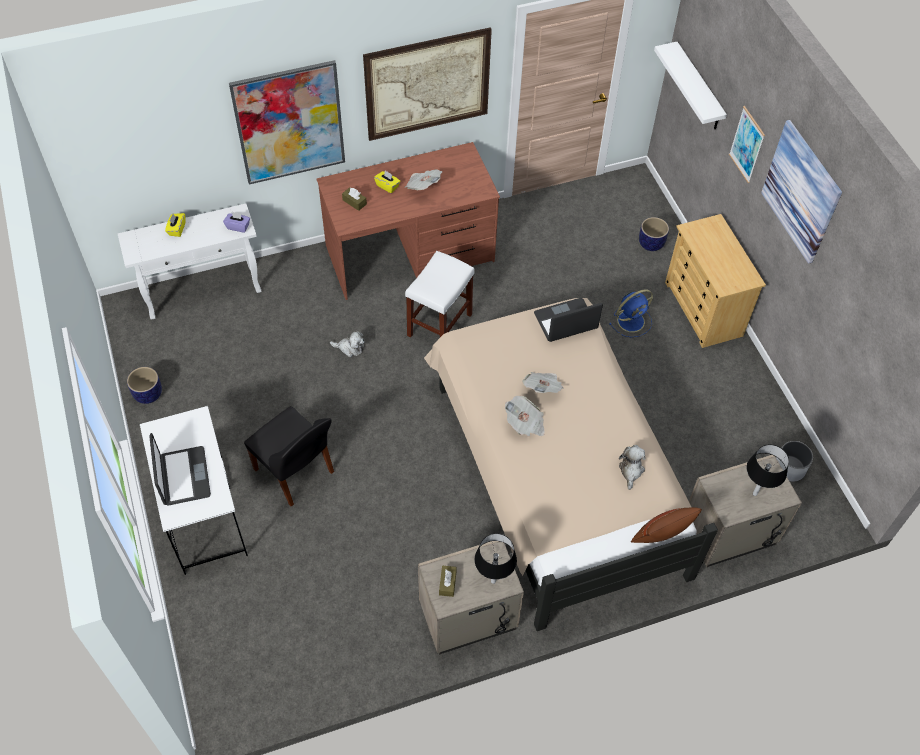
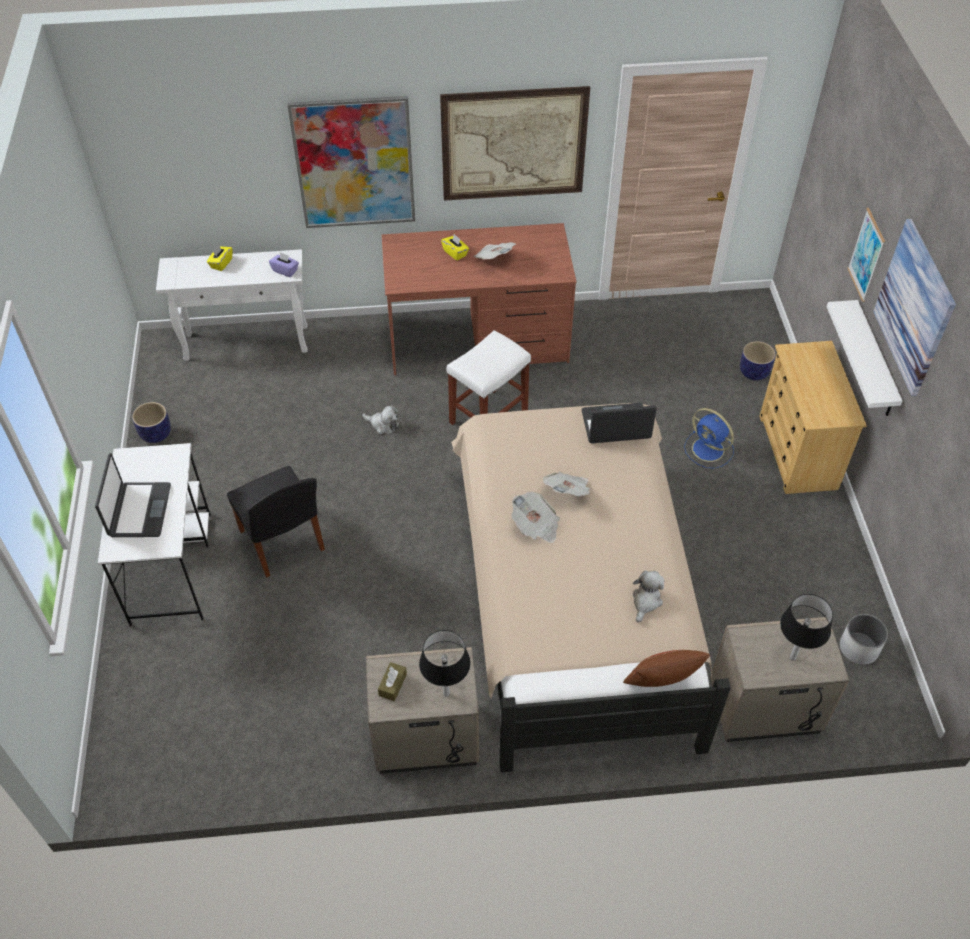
camera: 15 degrees right, 5 degrees down
brown tissue box [342,187,367,211] -> none
blue fan [609,289,653,337] -> blue fan turned 60 degrees clockwise [684,408,734,469]
white shelf [654,42,727,129] -> white shelf moved to [827,300,902,416]

